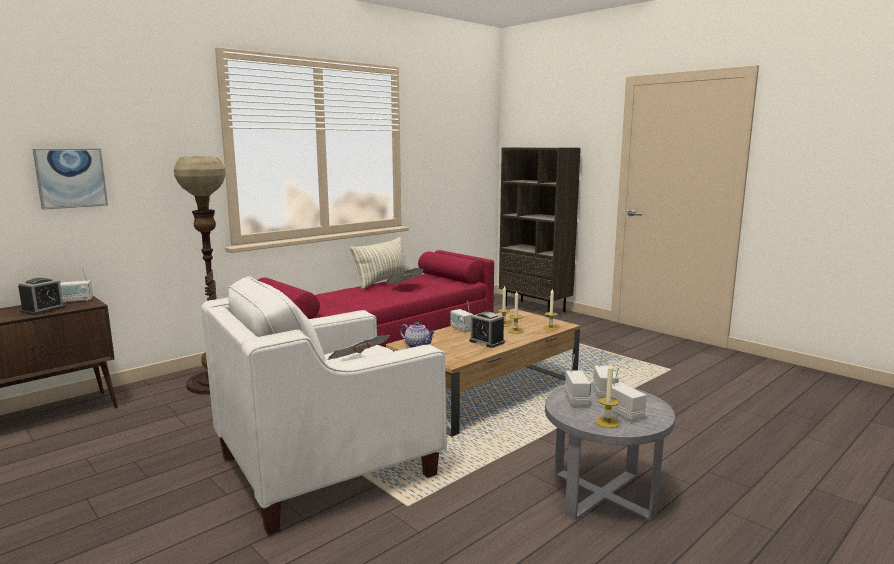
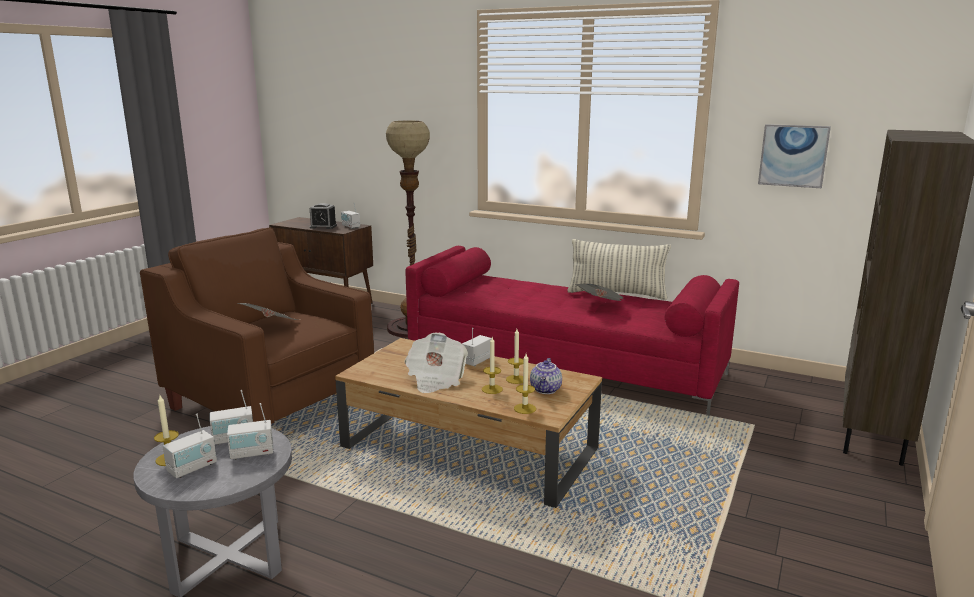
camera: 70 degrees right, 5 degrees up
picture [33,148,108,210] -> picture moved to [758,124,831,188]
white armchair [201,276,447,535] -> brown armchair [140,228,374,425]
teapot [400,322,435,348] -> teapot moved to [530,358,562,394]
alarm clock [469,312,505,348] -> newspaper [405,333,468,393]

